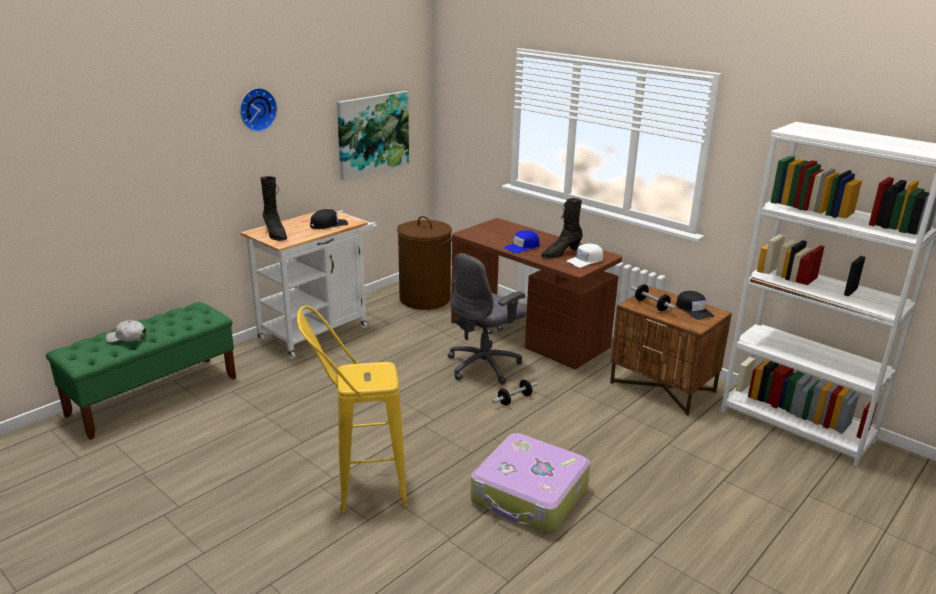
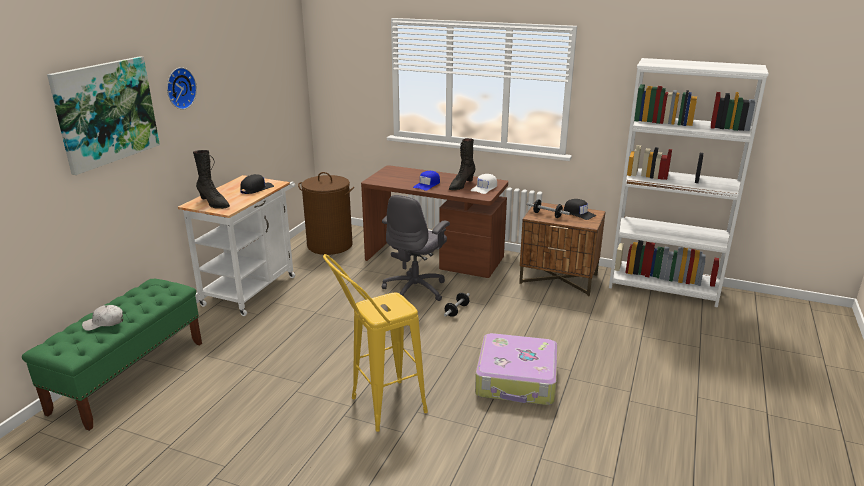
camera: 20 degrees left, 0 degrees up
picture [337,91,409,181] -> picture moved to [47,56,160,175]

